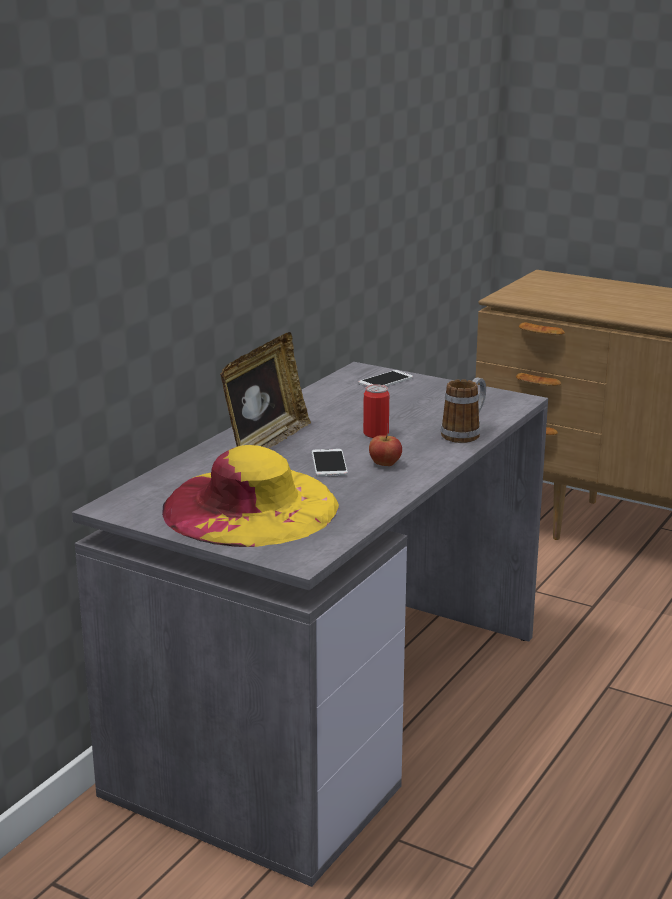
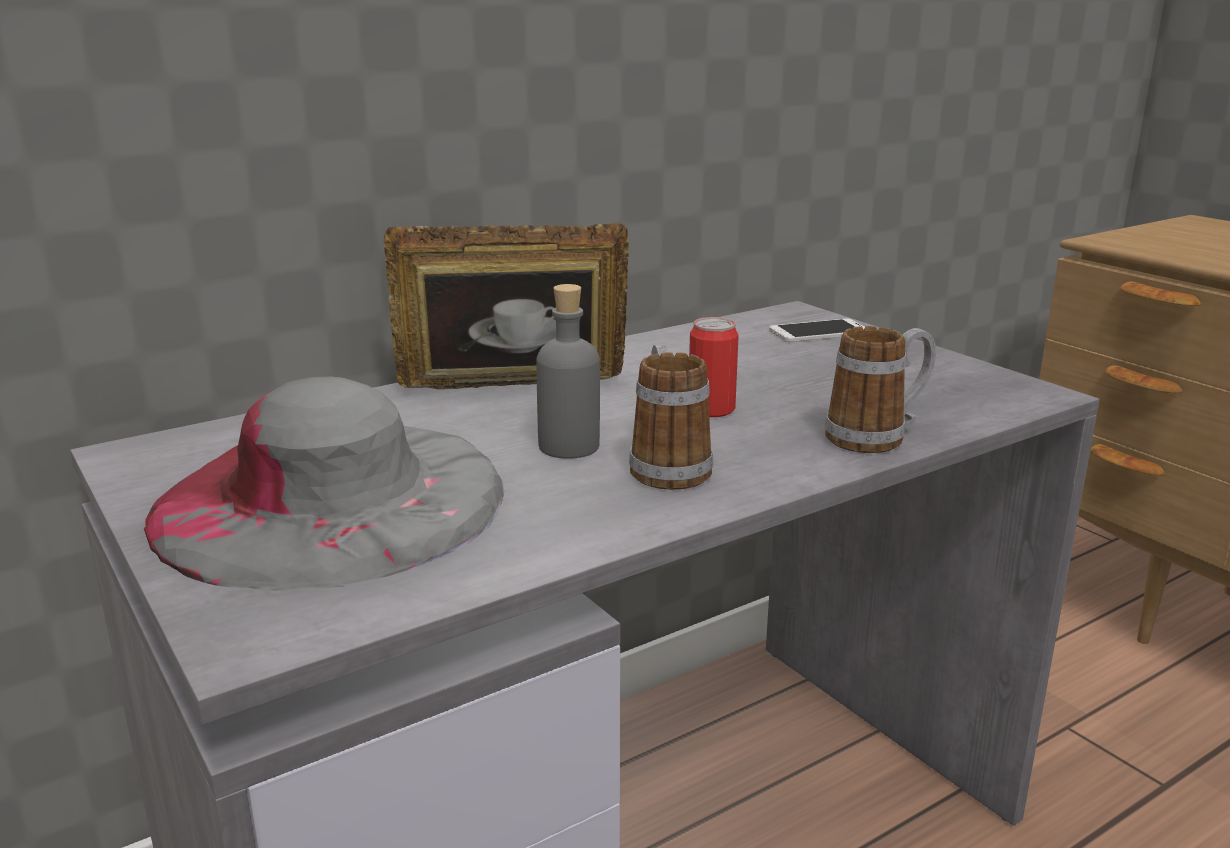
camera: 25 degrees right, 0 degrees up
yellow hat [162,445,339,547] -> grey hat [144,377,504,591]
picture frame [220,332,311,449] -> picture frame turned 150 degrees counterclockwise [384,223,629,389]
phone [312,449,348,477] -> grey bottle [537,284,600,459]
apple [369,434,402,466] -> mug [629,345,713,490]

